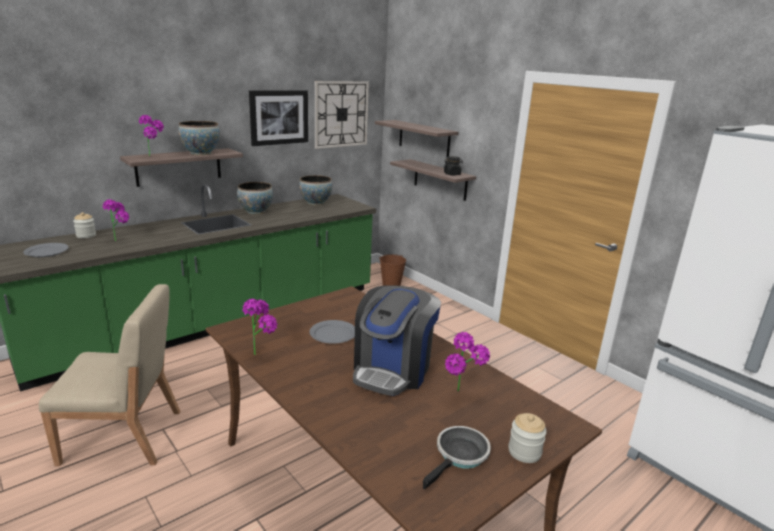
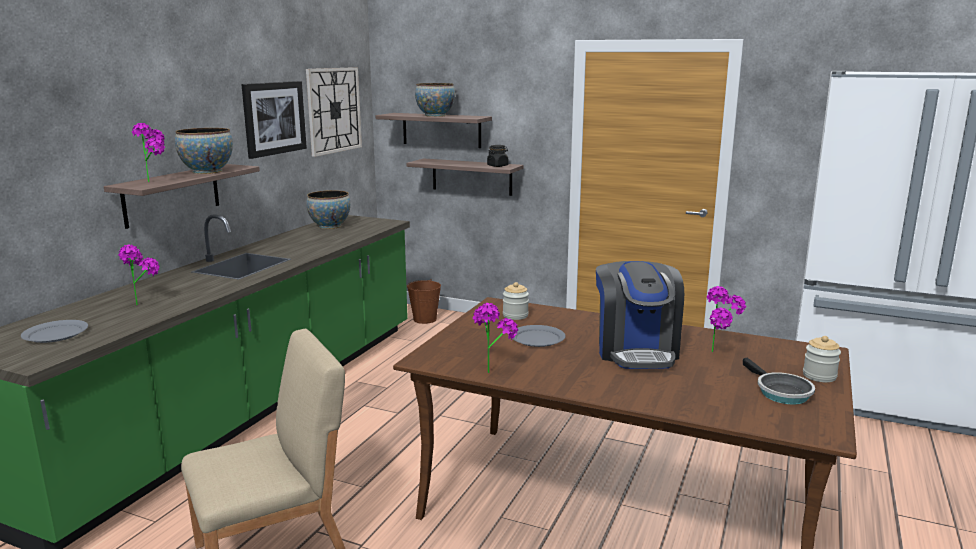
camera: 25 degrees left, 5 degrees down
jar [73,212,96,238] -> jar moved to [503,282,529,320]
bowl [237,182,273,214] -> bowl moved to [415,83,455,117]
frying pan [423,426,491,489] -> frying pan turned 150 degrees clockwise [743,358,815,404]

